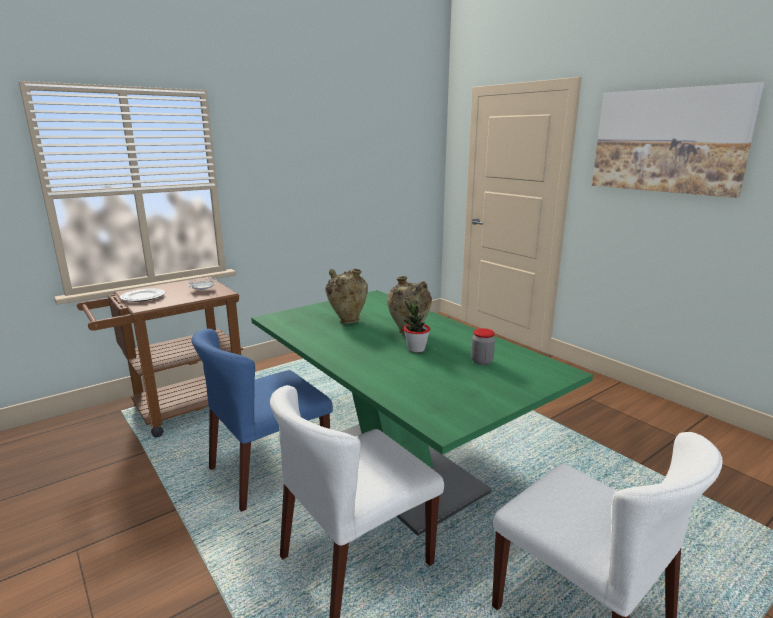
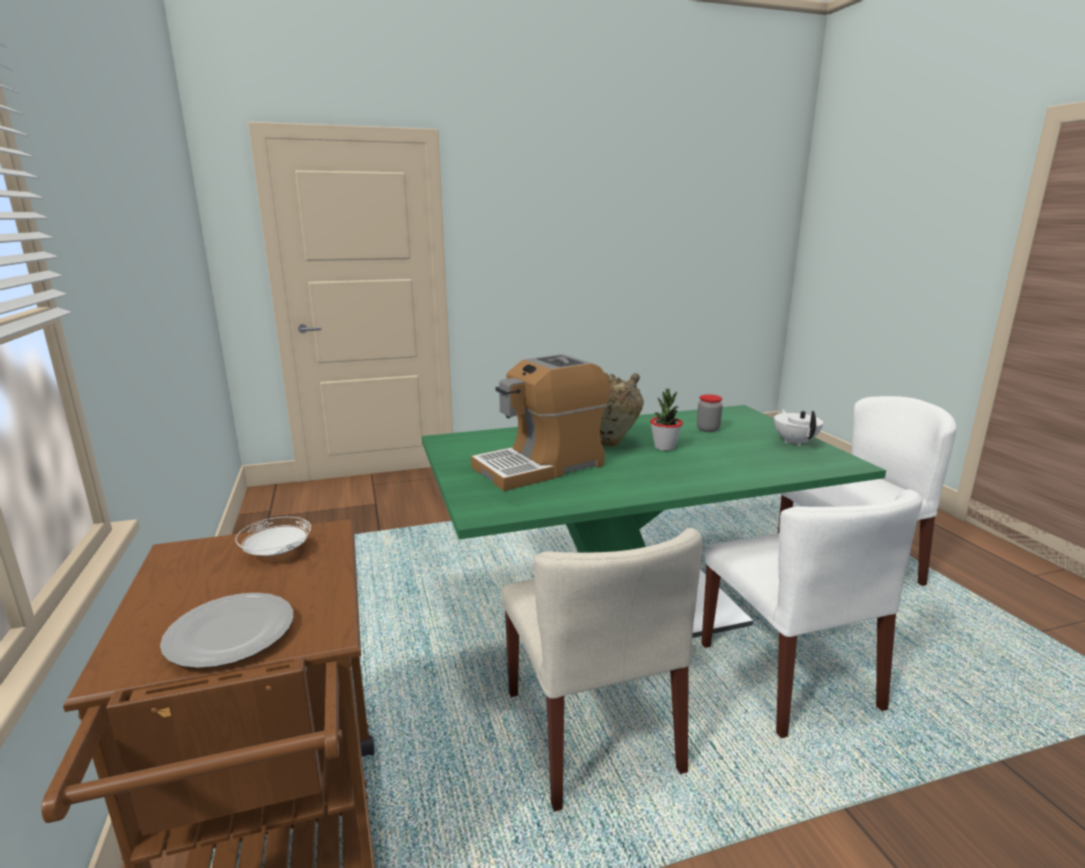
camera: 70 degrees left, 0 degrees up
blue chair [192,329,333,512] -> beige chair [502,528,703,812]
beige vase [326,269,368,324] -> coffee machine [471,354,610,491]
picture [592,82,765,198] -> none
none -> white teapot [774,409,823,446]

